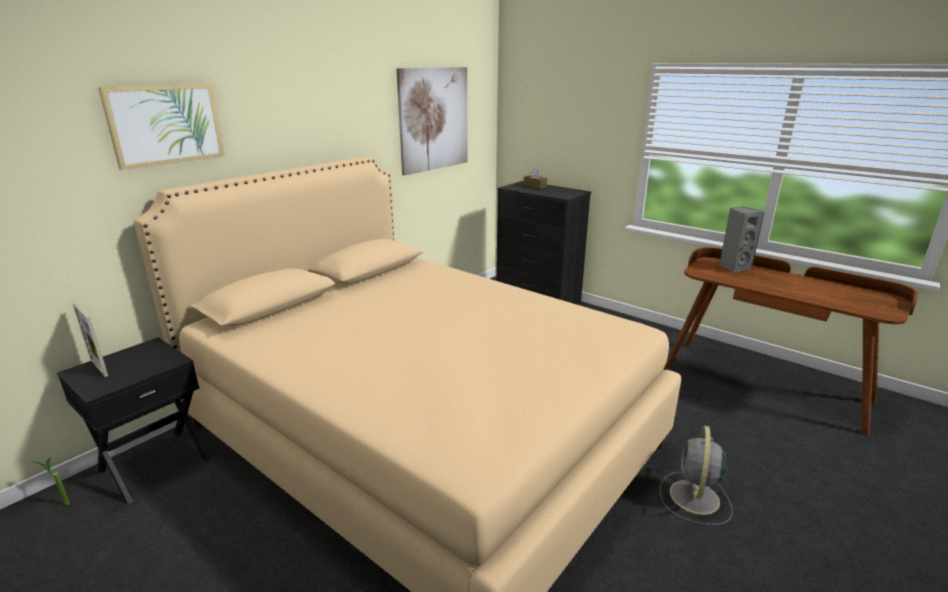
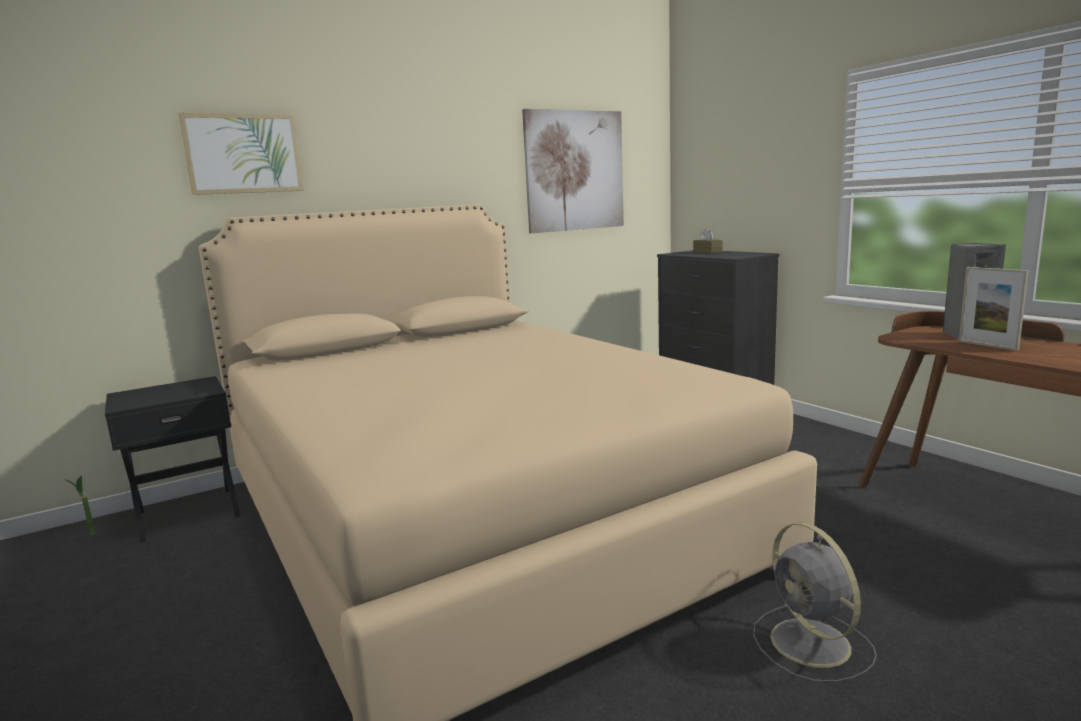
camera: 20 degrees right, 10 degrees down
picture frame [73,303,108,377] -> picture frame moved to [959,267,1029,351]
grey fan [660,425,733,525] -> grey fan turned 60 degrees counterclockwise [753,522,877,682]

